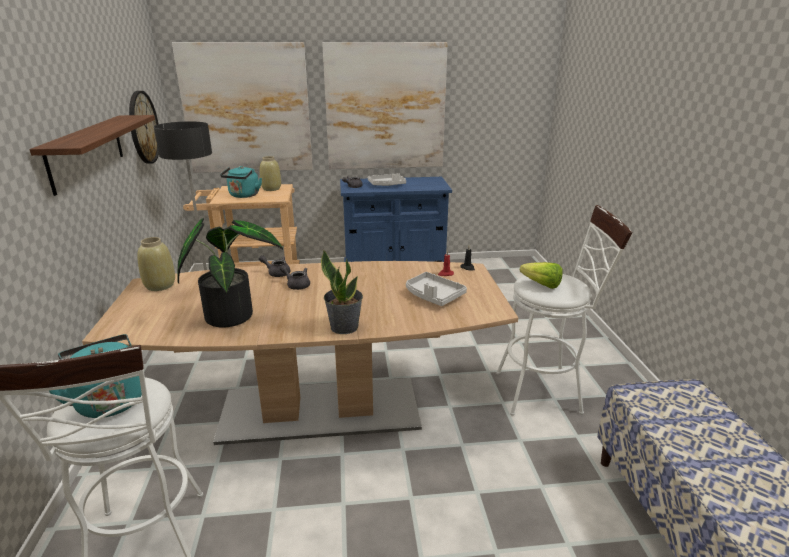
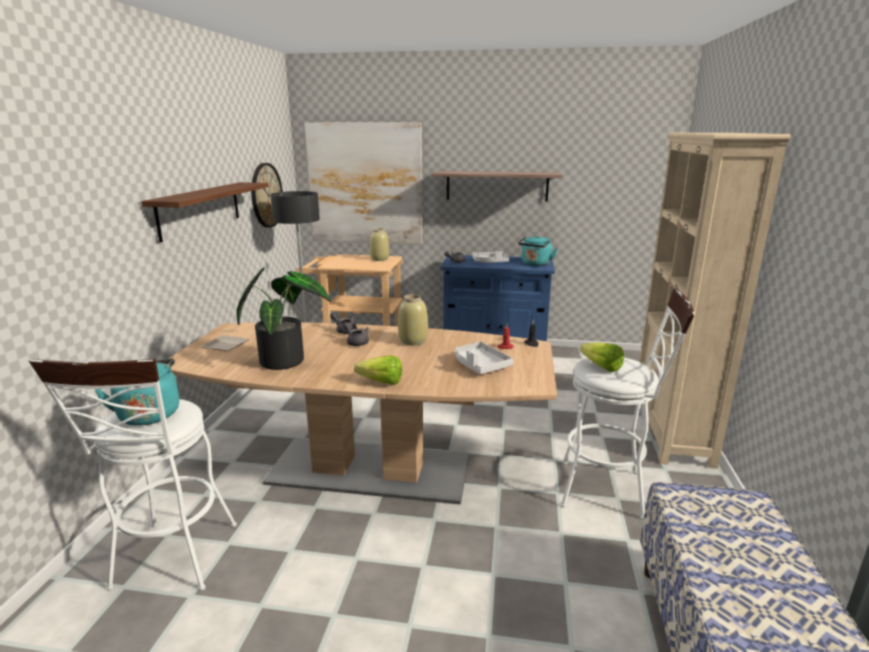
camera: 15 degrees right, 5 degrees down
beige vase [137,237,175,291] -> beige vase moved to [398,294,428,346]
turquoise kettle [220,166,262,198] -> turquoise kettle moved to [518,235,558,266]
potted plant [321,250,363,334] -> lettuce [354,356,402,385]
picture [322,42,448,169] -> shelf [432,171,563,202]
none -> plate [201,335,249,351]
none -> beige bookcase [634,133,791,469]

